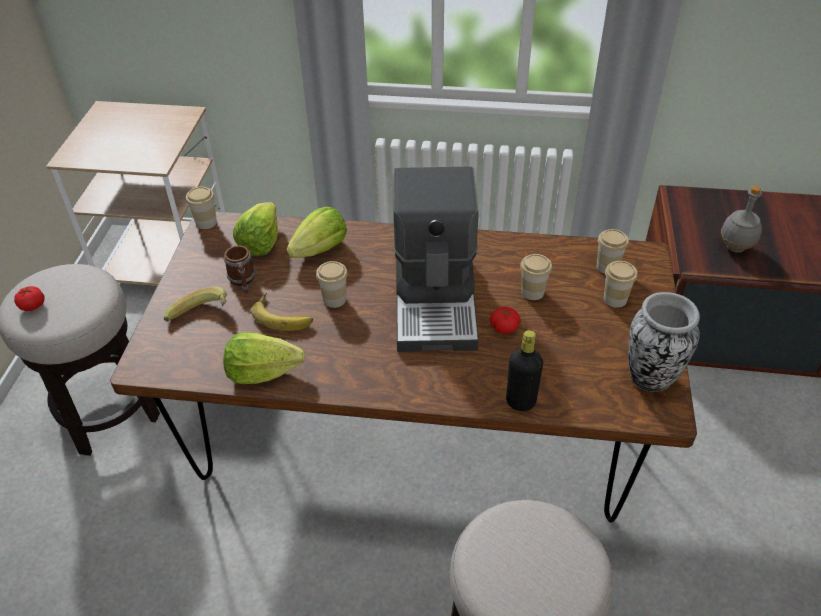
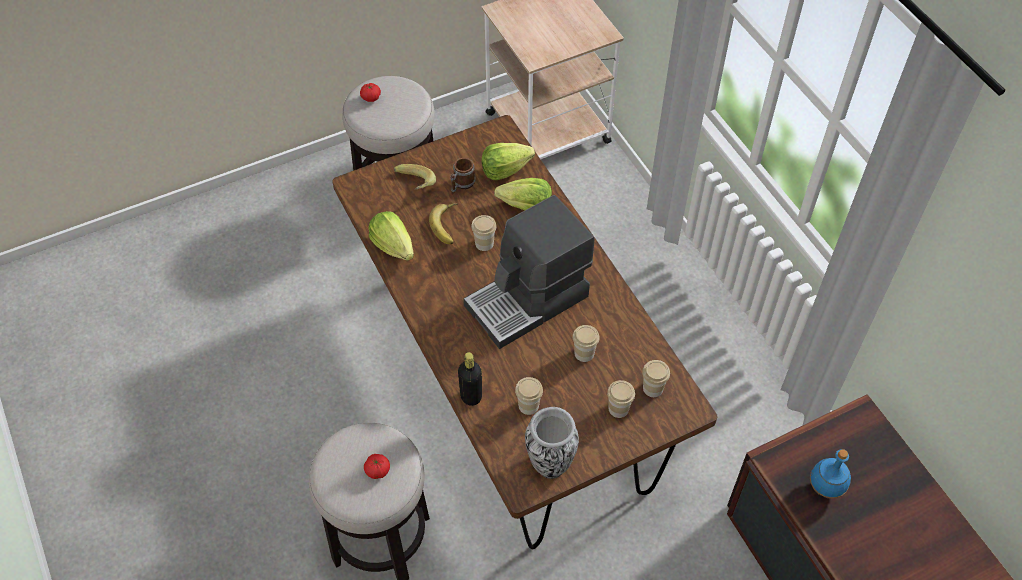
camera: 55 degrees right, 10 degrees up
cup [186,187,217,229] -> cup moved to [515,377,543,415]
tomato [490,307,521,334] -> tomato moved to [364,454,390,479]
grey bottle [721,186,762,253] -> blue bottle [810,449,851,499]

